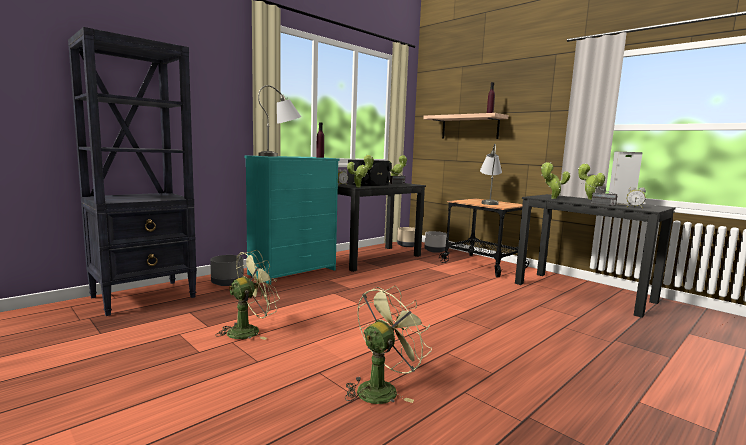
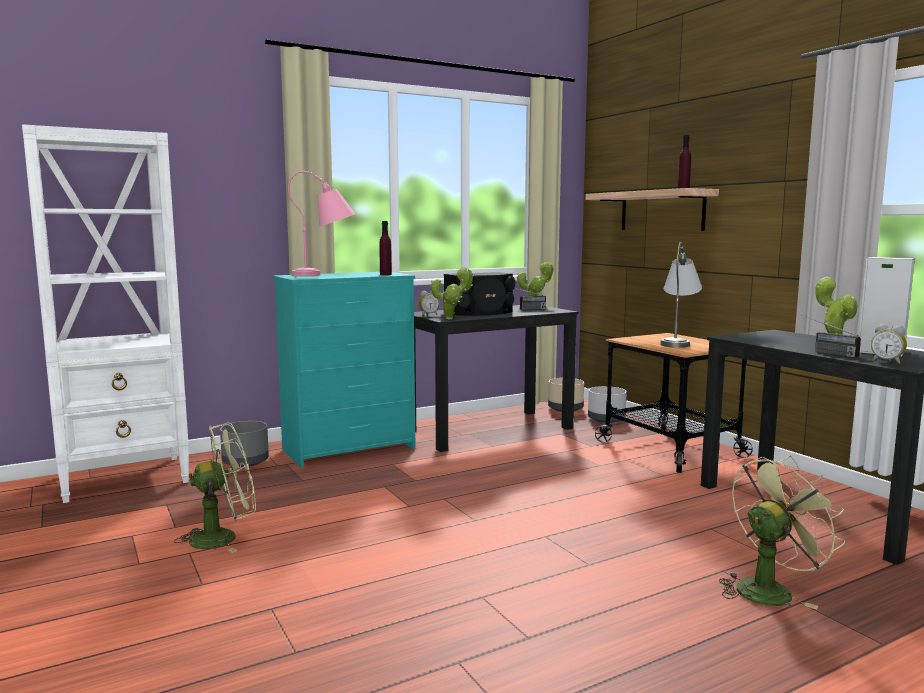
camera: 15 degrees right, 0 degrees up
black bookcase [68,27,197,316] -> white bookcase [22,124,189,503]
grey table lamp [258,85,301,157] -> pink table lamp [288,171,355,276]
green fan [345,285,432,404] -> green fan moved to [719,456,845,609]
potted plant [541,162,570,199] -> none

